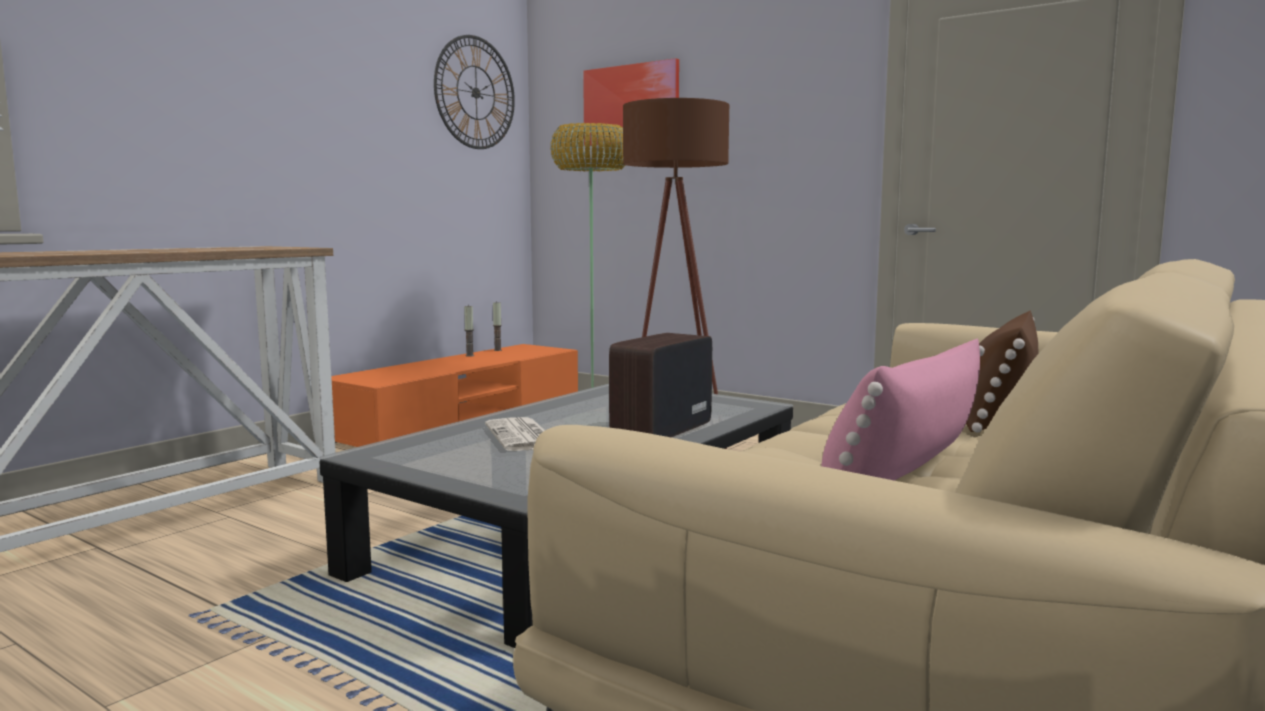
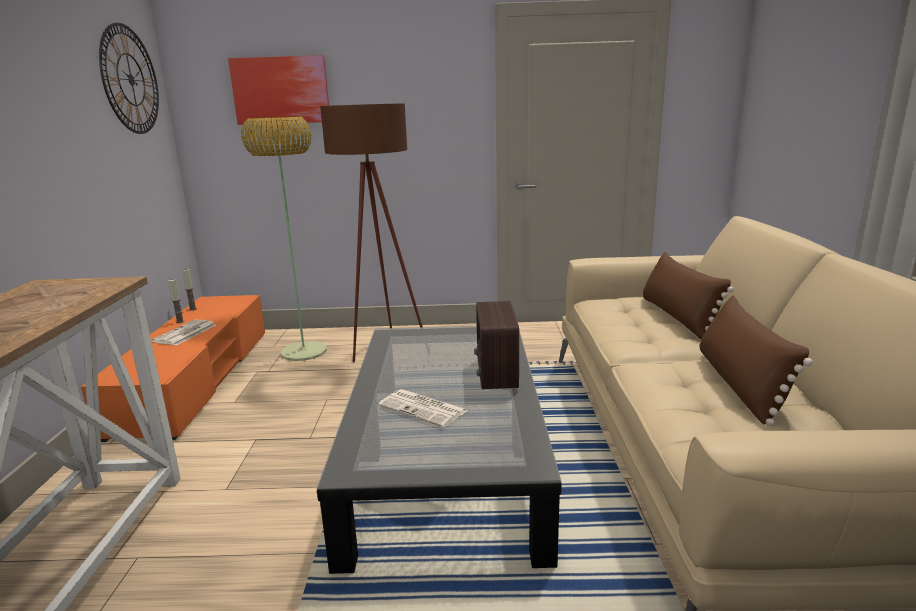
camera: 35 degrees left, 10 degrees up
pink pillow [821,339,985,481] -> brown pillow [699,295,813,426]
none -> newspaper [152,319,216,345]

